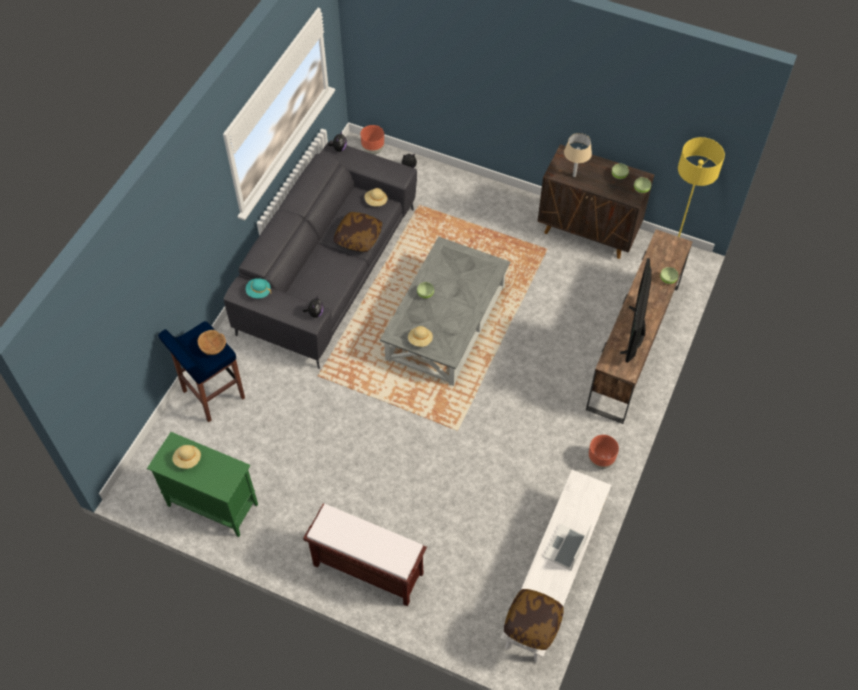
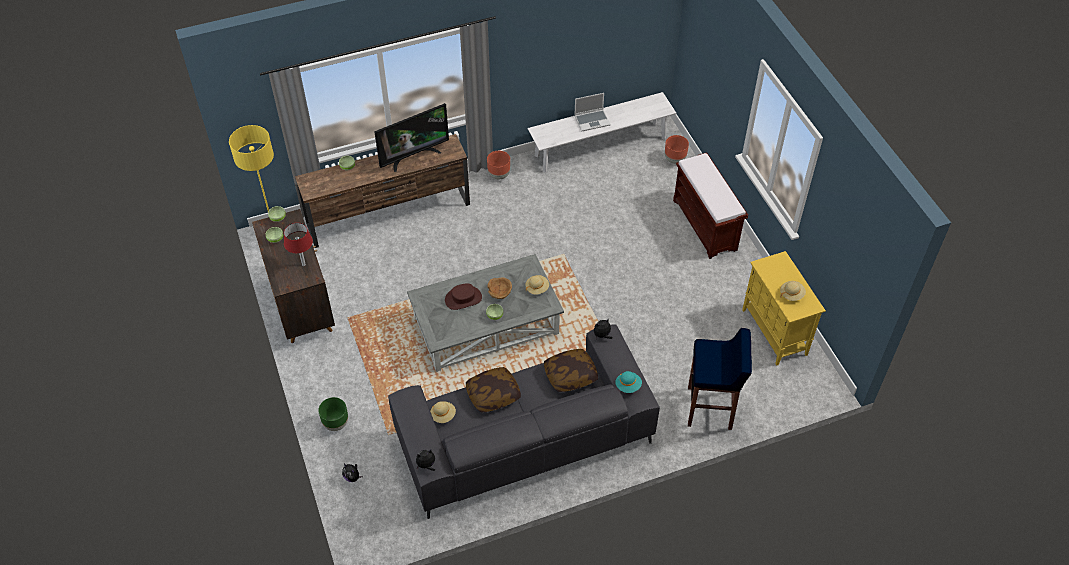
camera: 135 degrees left, 5 degrees down
green cabinet [147,432,258,537] -> yellow cabinet [742,251,826,366]
brown bowl [197,330,226,355] -> brown bowl moved to [488,278,512,299]
brown planter [360,125,384,155] -> brown planter moved to [665,135,689,164]
pillow [504,589,564,650] -> pillow moved to [544,349,598,392]
beige table lamp [564,133,592,177] -> red table lamp [284,223,313,266]
none -> green planter [318,397,348,431]
none -> brown hat [445,283,482,310]

